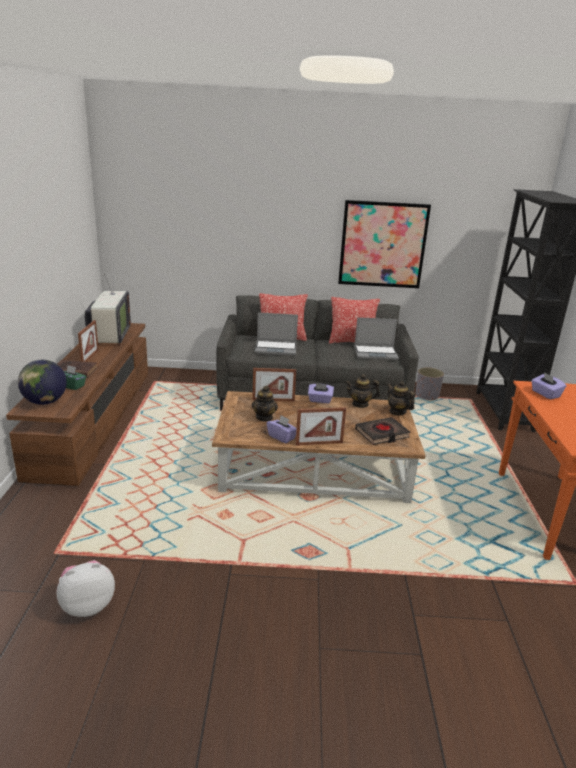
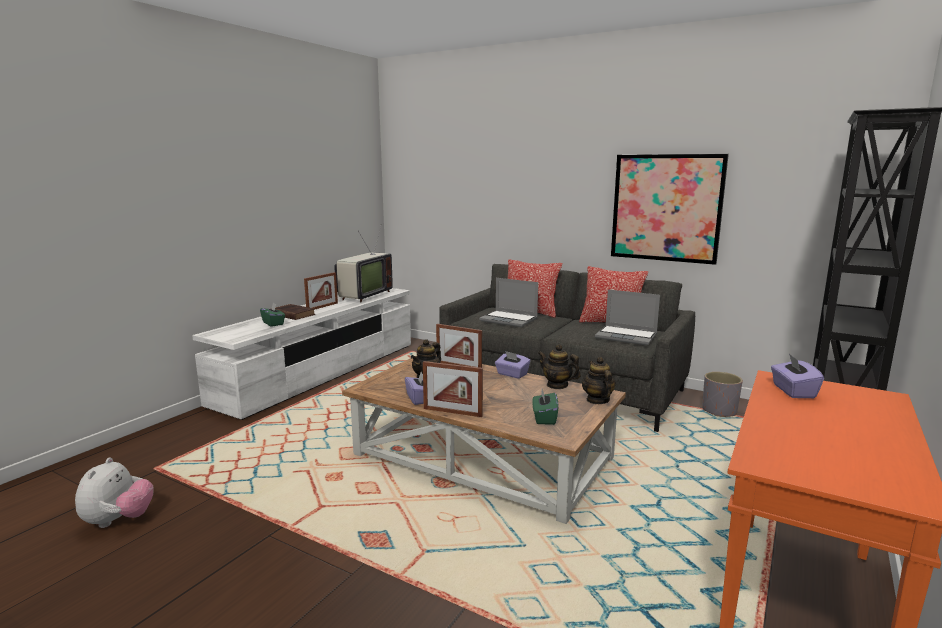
camera: 30 degrees right, 10 degrees down
brown tv stand [6,323,148,486] -> white tv stand [192,288,411,420]
globe [18,360,67,405] -> none
plush toy [57,560,115,617] -> plush toy turned 90 degrees clockwise [75,457,154,528]
black book [355,417,411,445] -> green tissue box [533,389,559,425]

